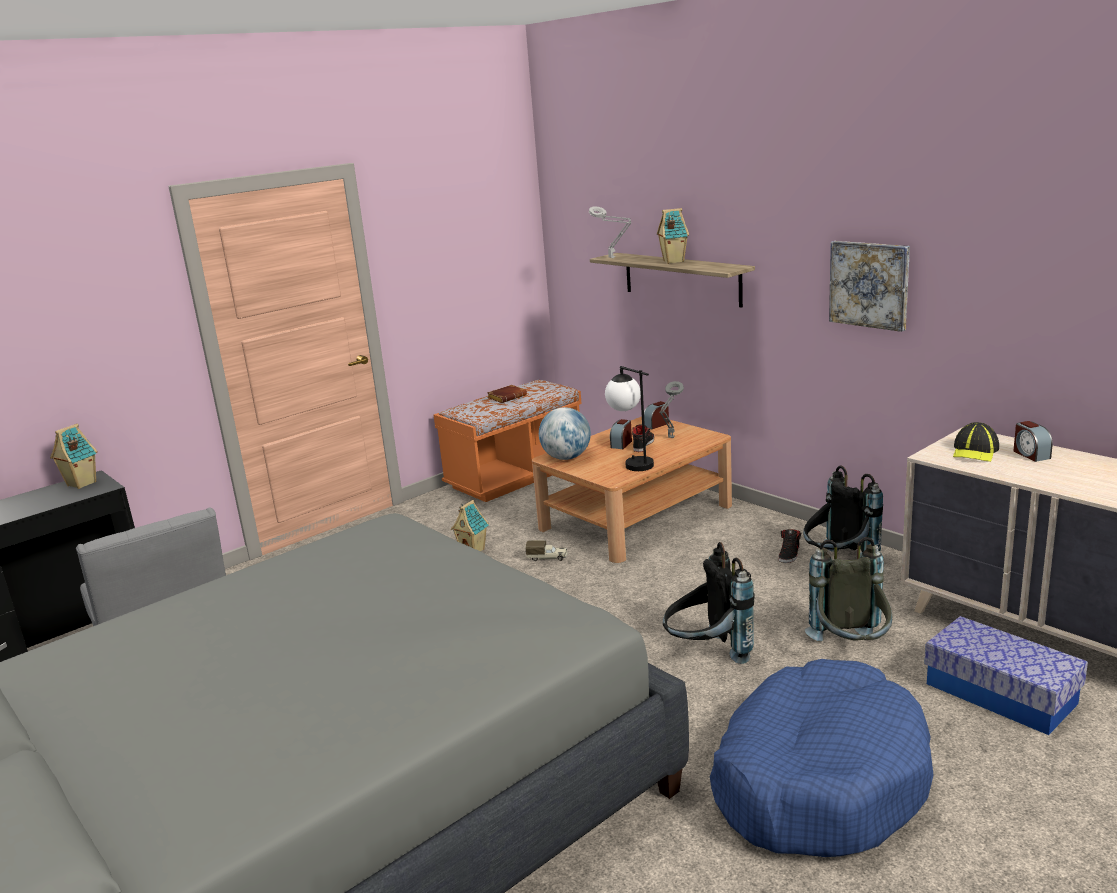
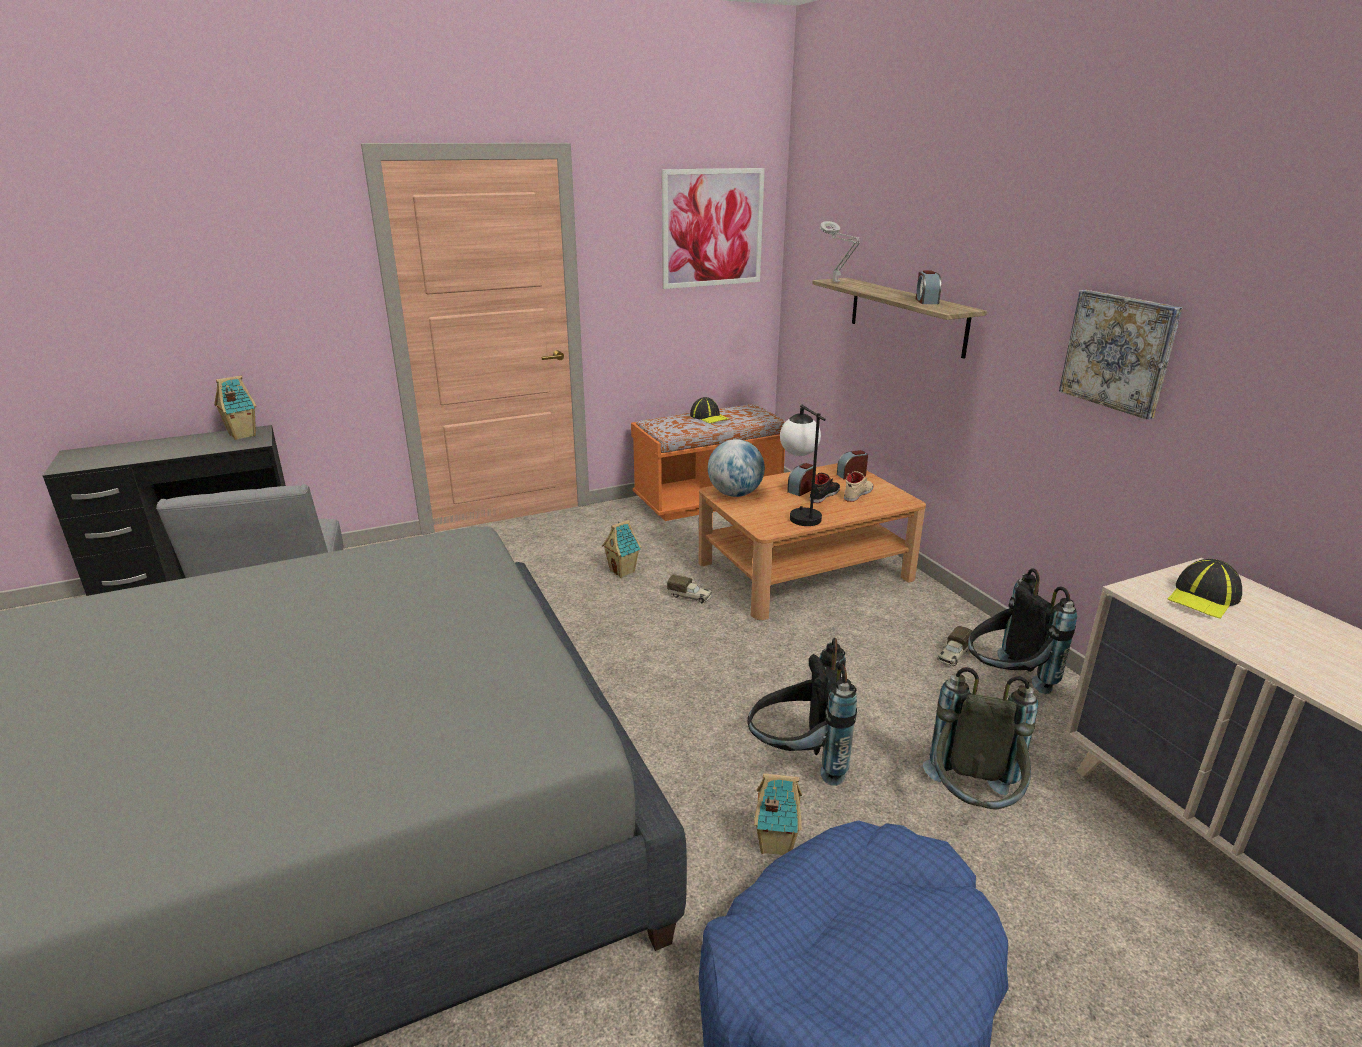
camera: 15 degrees right, 5 degrees up
brown book [487,385,527,403] -> cap [690,397,729,424]
toy house [657,208,689,264] -> toy house moved to [754,773,802,855]
grey table lamp [659,381,684,438] -> beige shoe [844,471,873,502]
black shoe [779,529,801,563] -> toy truck [937,626,972,666]
storage box [924,616,1088,735] -> none
alarm clock [1013,421,1053,462] -> alarm clock moved to [916,270,941,304]
none -> picture [662,168,765,289]

